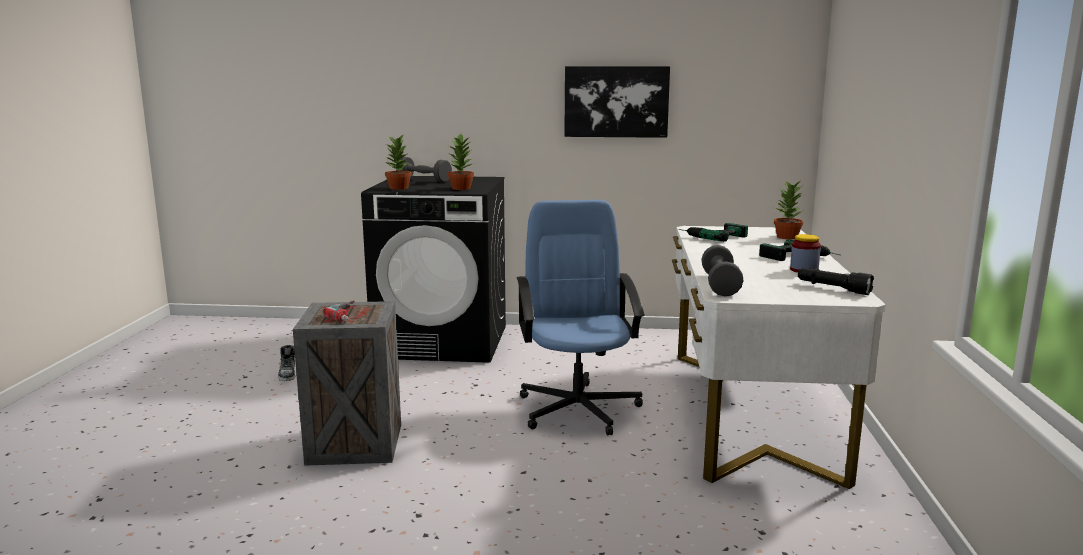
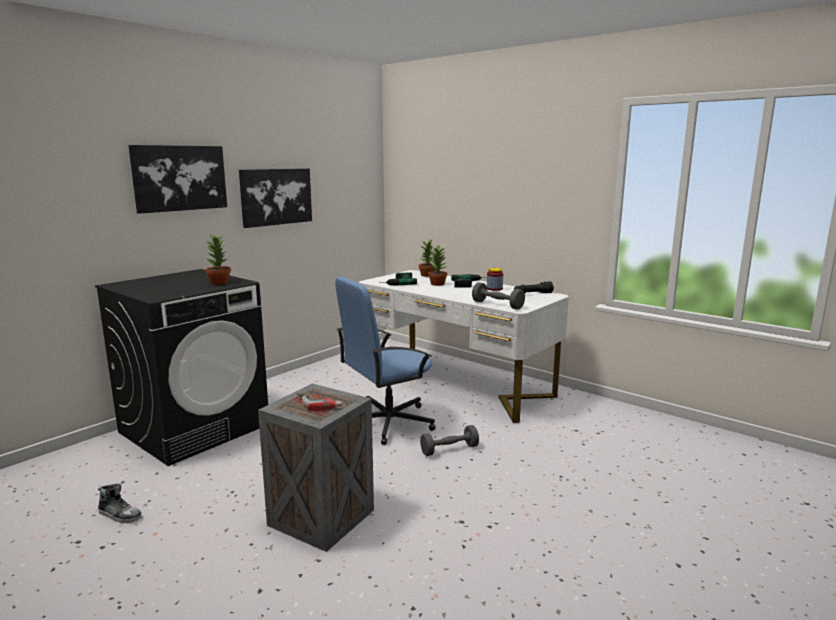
camera: 55 degrees left, 0 degrees up
potted plant [385,133,412,190] -> potted plant moved to [428,245,447,286]
grey dumbbell [396,157,452,182] -> grey dumbbell moved to [420,425,479,456]
blue office chair [516,200,645,435] -> blue office chair turned 60 degrees counterclockwise [335,277,436,445]
none -> picture [128,145,227,214]

